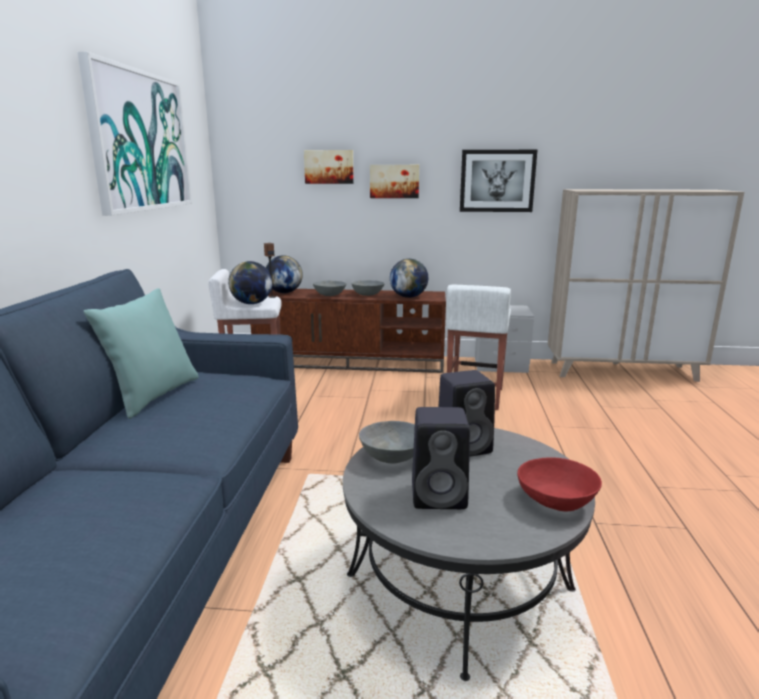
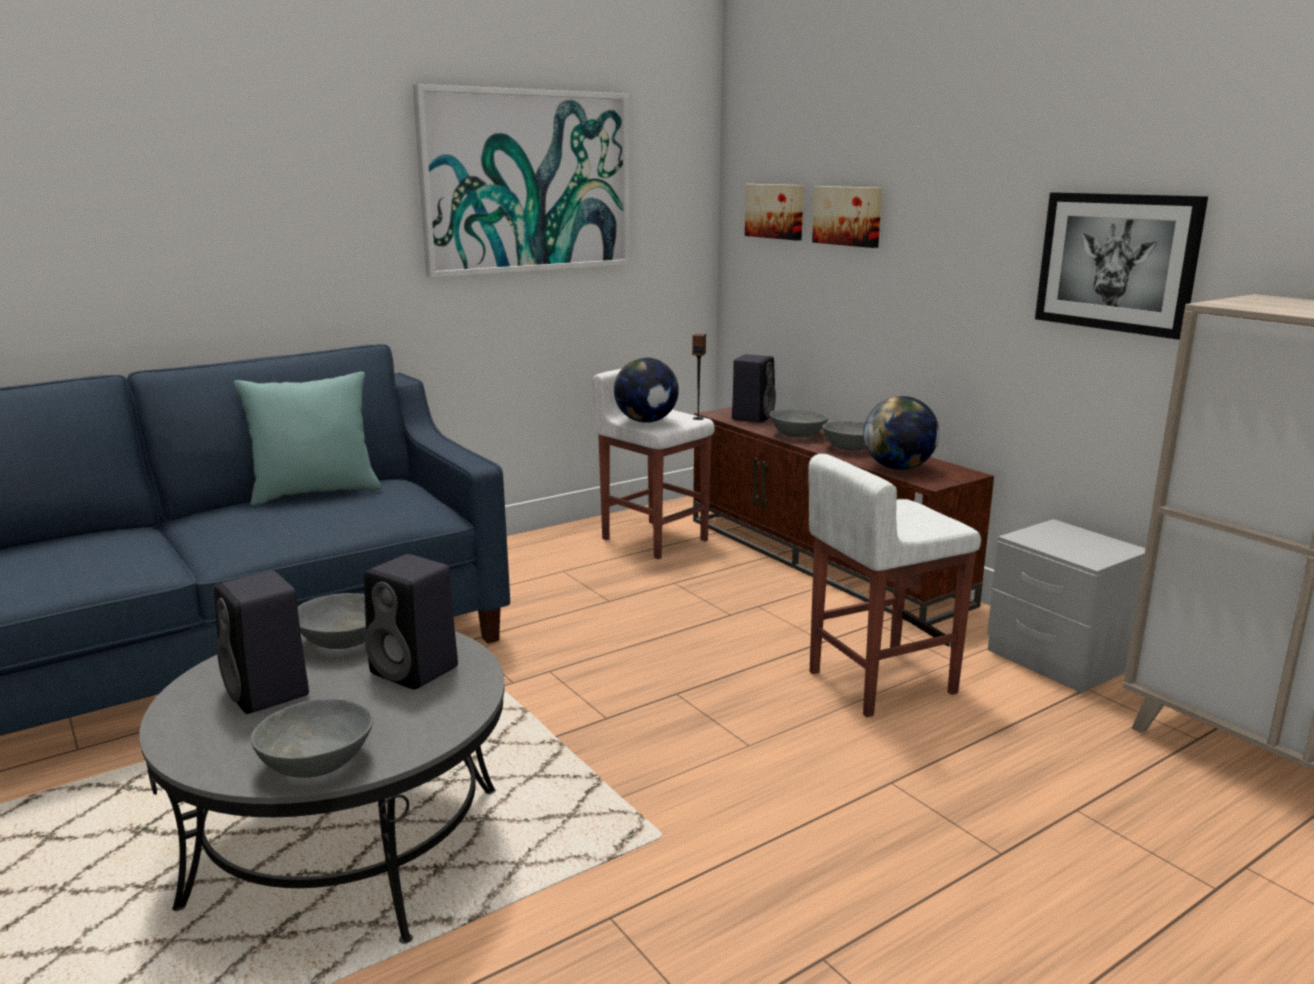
camera: 50 degrees right, 0 degrees up
globe [266,256,303,293] -> black speaker [732,354,776,423]
picture [370,165,419,198] -> picture moved to [745,184,804,240]
red bowl [517,457,602,511] -> grey bowl [251,698,373,778]

